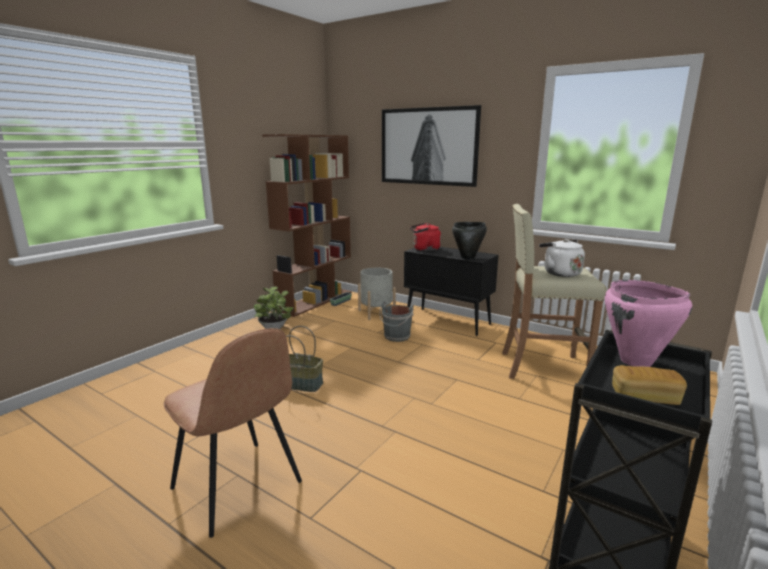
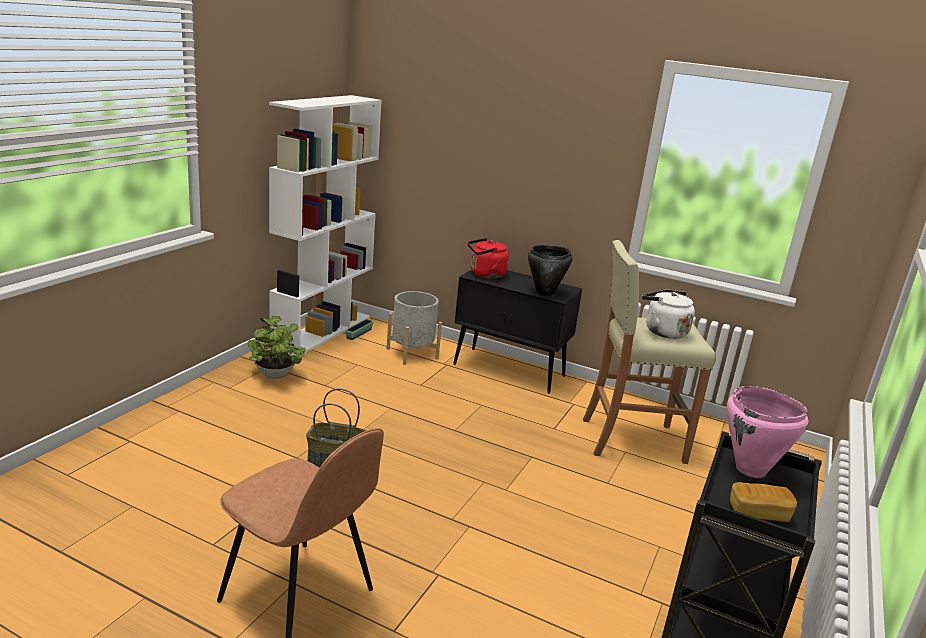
camera: 10 degrees left, 5 degrees up
brown bookcase [262,134,352,317] -> white bookcase [269,95,382,356]
grey bucket [380,302,414,342] -> none
picture [382,105,481,187] -> none

